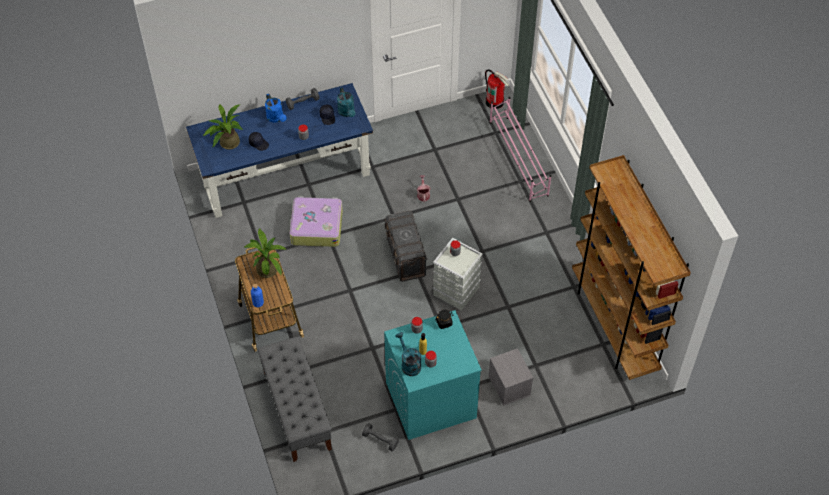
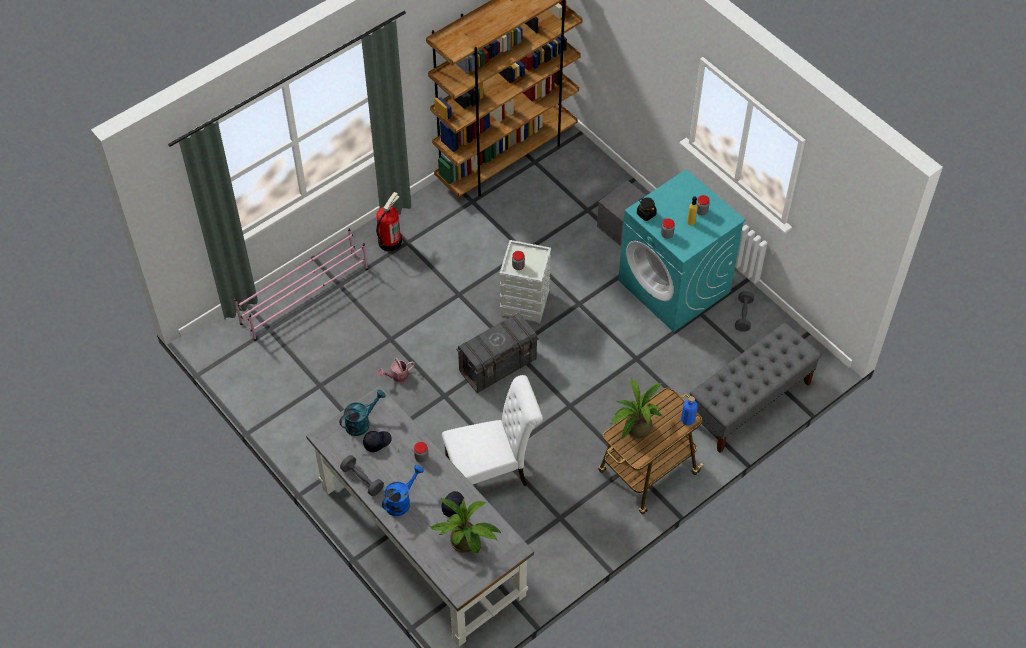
camera: 110 degrees left, 0 degrees up
blue desk [186,83,373,218] -> grey desk [306,385,534,647]
suitcase [290,196,343,247] -> white chair [442,375,543,486]
turquoise watering can [395,332,421,376] -> none
fire extinguisher [485,69,509,109] -> fire extinguisher moved to [376,192,402,251]

